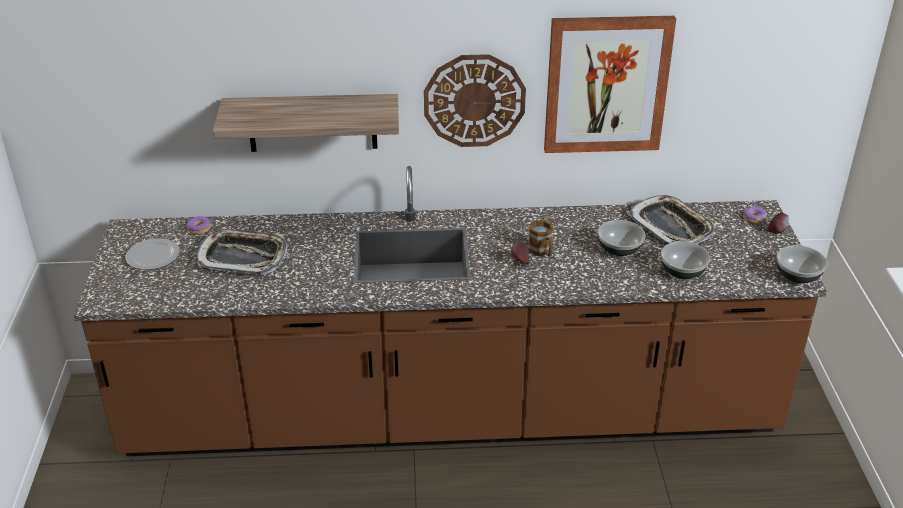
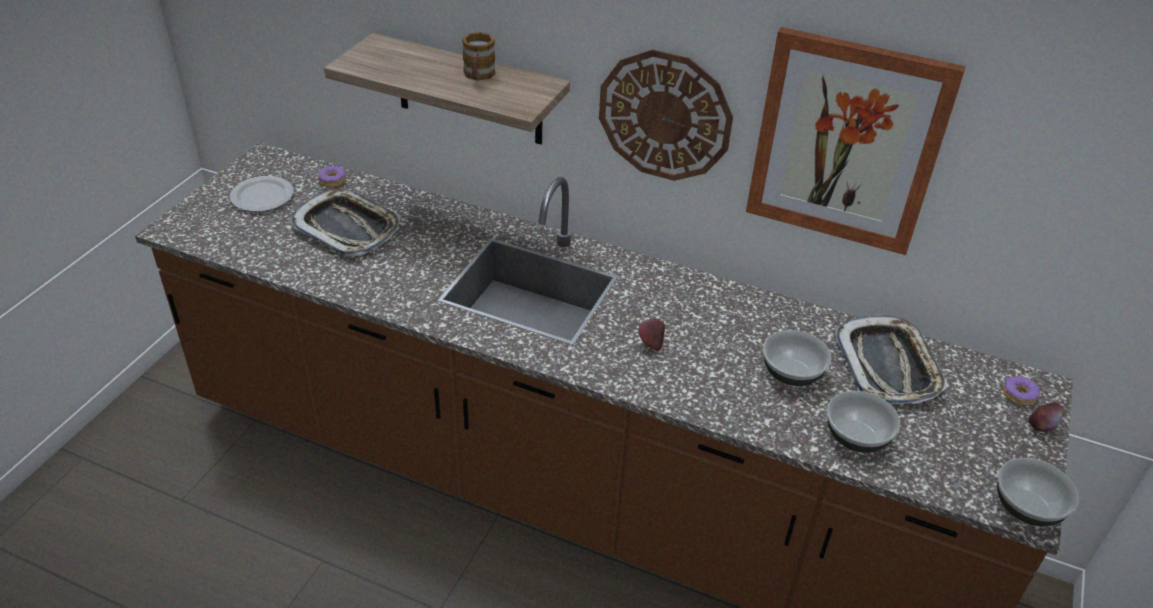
camera: 25 degrees right, 5 degrees up
mug [528,220,553,256] -> mug moved to [462,32,496,80]

